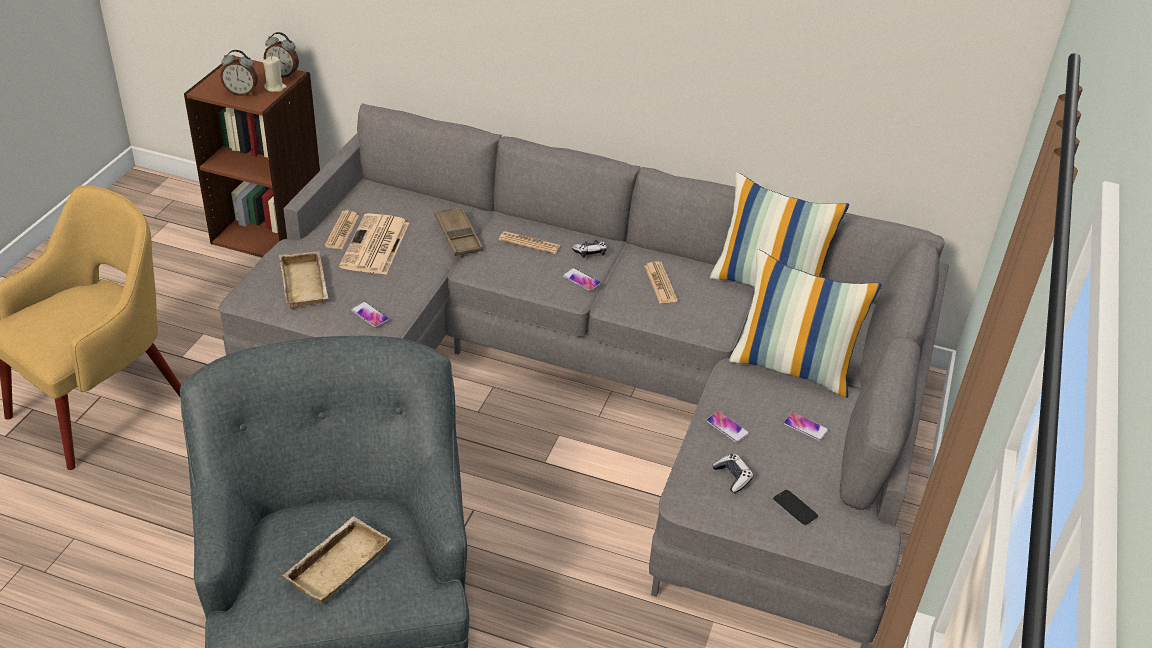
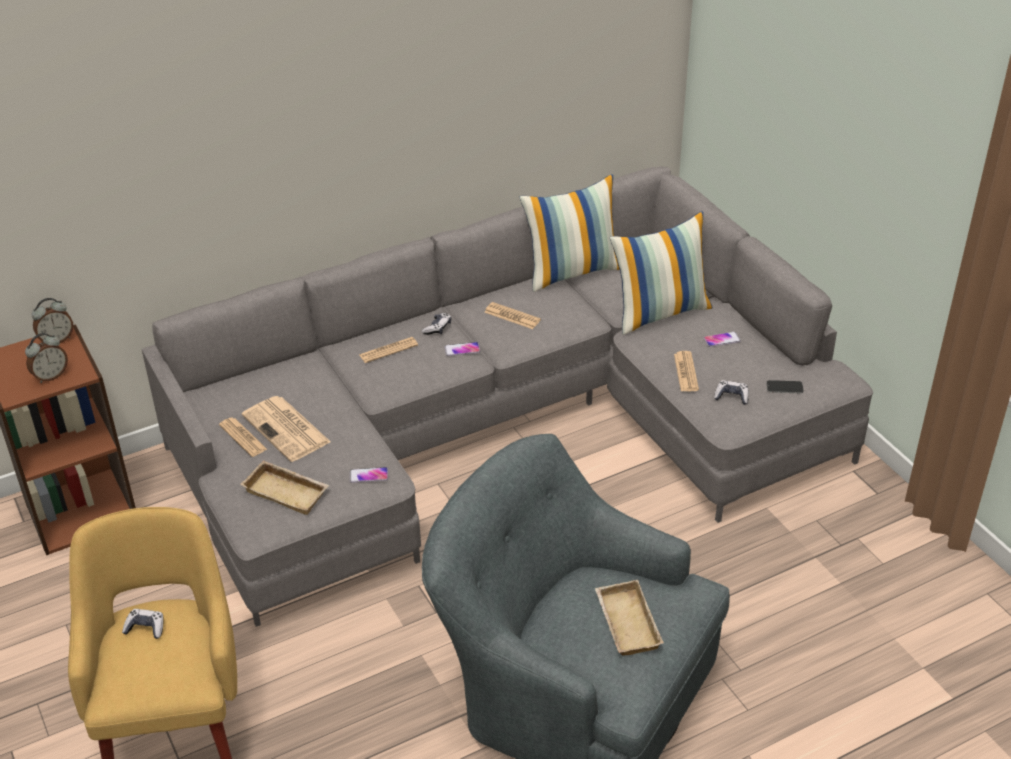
camera: 45 degrees left, 0 degrees up
beige candle [263,56,287,92] -> none
brown tray [435,207,483,256] -> none
phone [706,411,750,443] -> newspaper [674,351,699,391]
none -> game controller [122,609,163,639]

